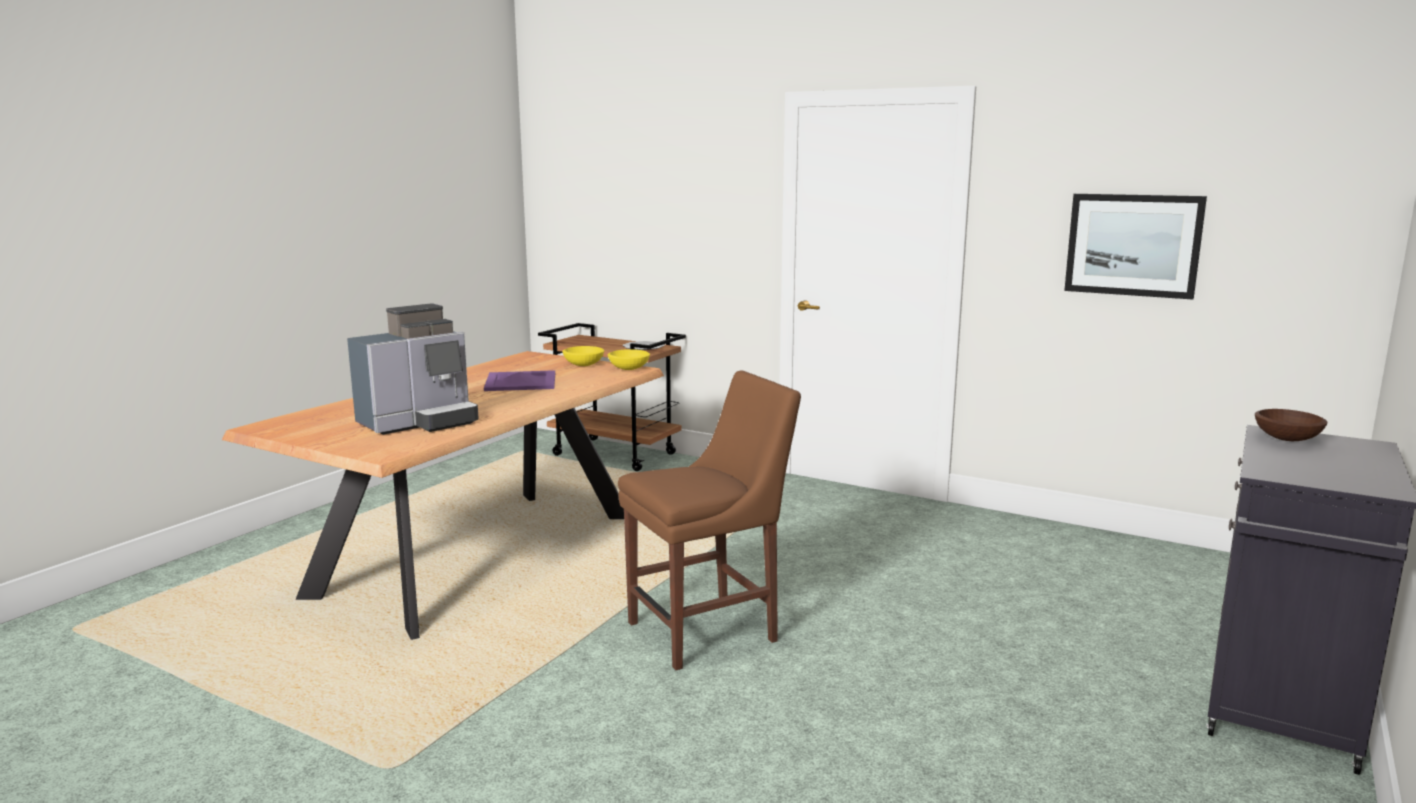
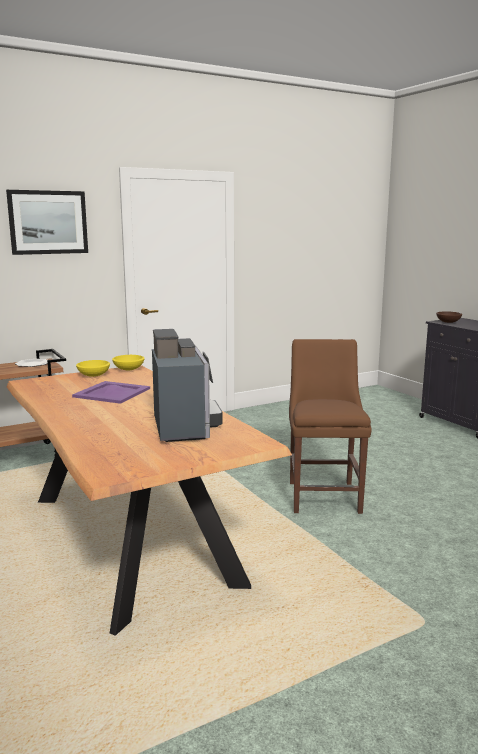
camera: 60 degrees left, 0 degrees up
picture [1064,194,1207,299] -> picture moved to [6,190,88,255]

